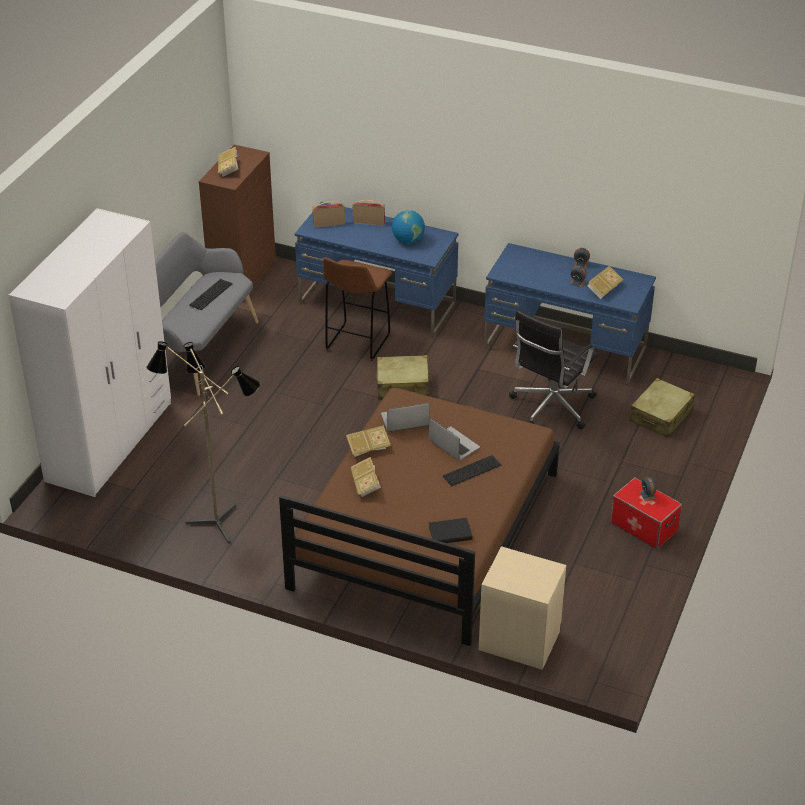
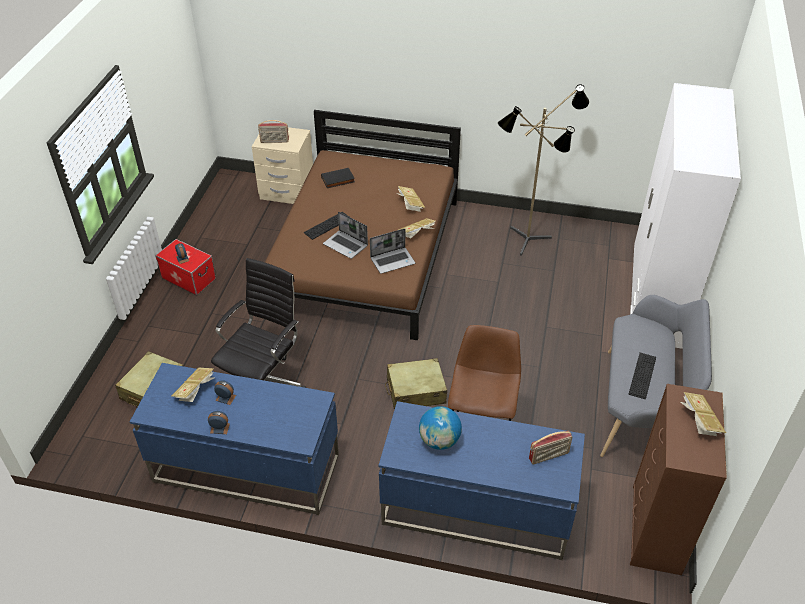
camera: 170 degrees right, 5 degrees up
radio [352,200,385,226] -> radio moved to [258,120,289,143]

